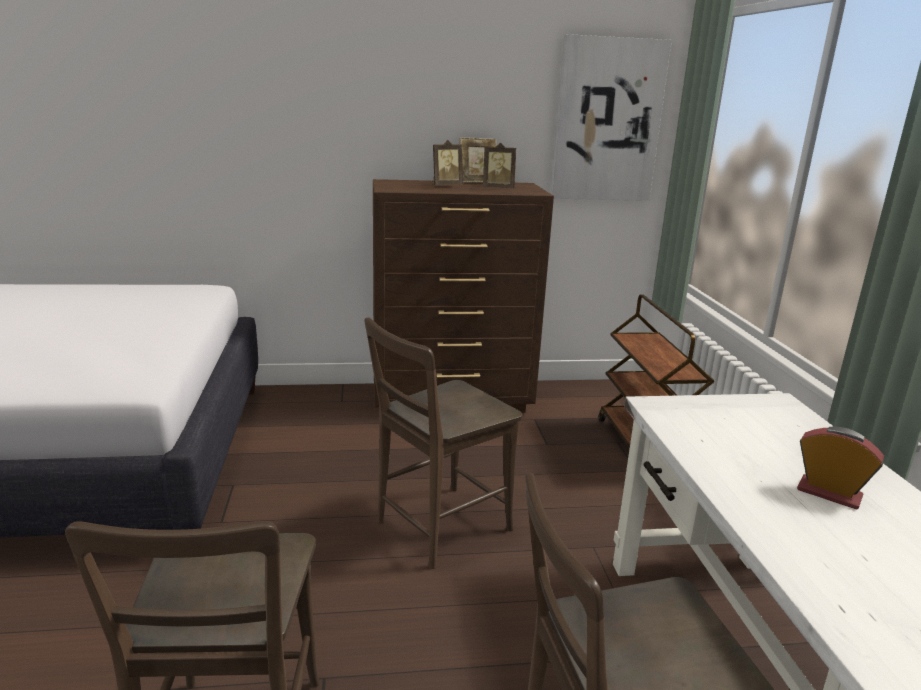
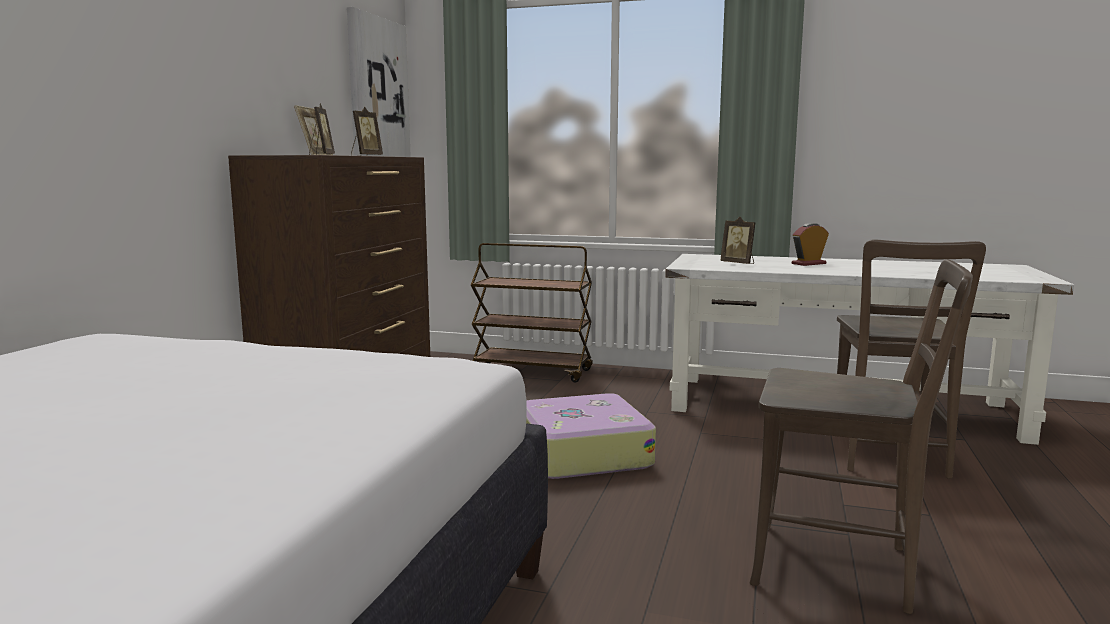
camera: 65 degrees left, 10 degrees down
brown chair [364,317,523,569] -> suitcase [526,393,656,479]
none -> picture frame [720,217,756,264]

